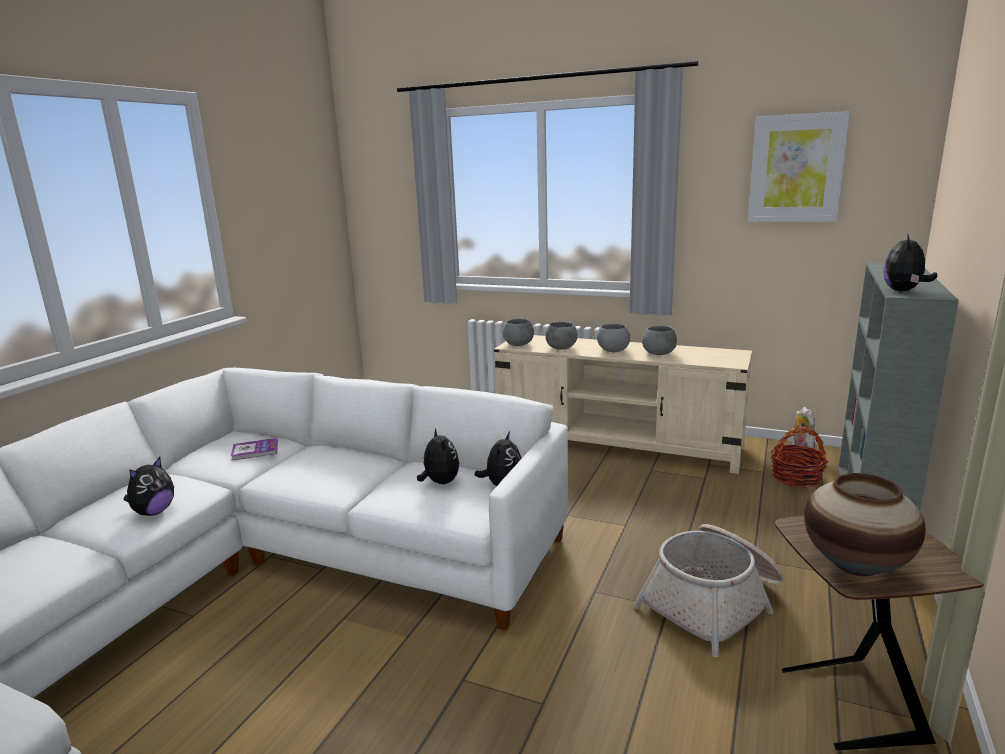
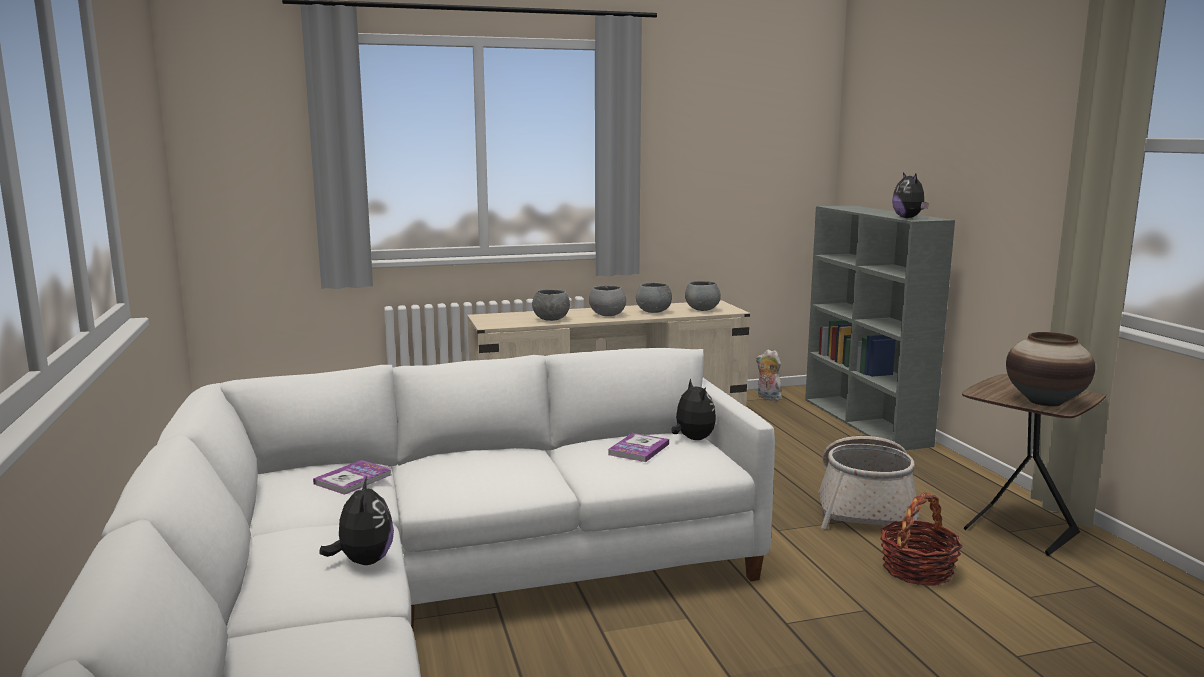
camera: 40 degrees left, 5 degrees down
plush toy [417,428,459,484] -> book [608,433,669,462]
grey bowl [502,319,534,346] -> grey bowl moved to [685,281,721,311]
picture [748,111,850,222] -> none
basket [771,427,828,488] -> basket moved to [880,493,963,586]

